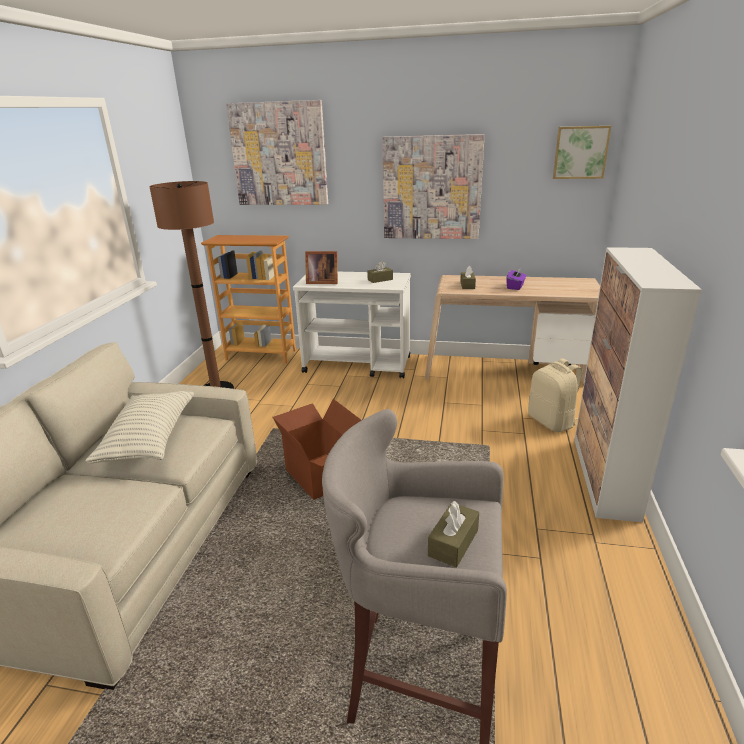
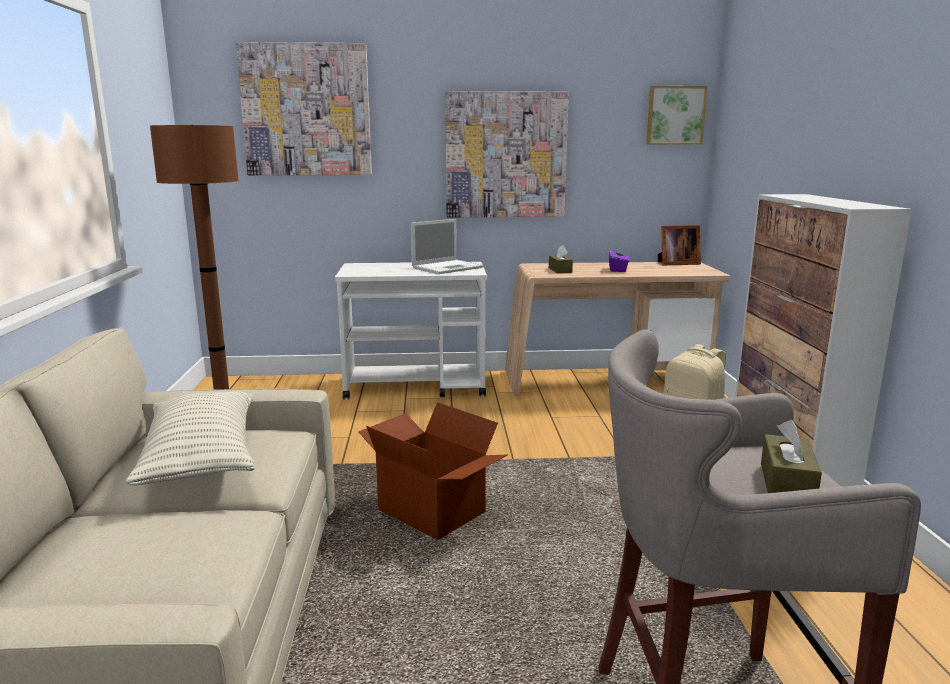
camera: 15 degrees left, 10 degrees down
bookcase [201,235,296,364] -> none
picture frame [305,251,338,284] -> picture frame moved to [658,225,701,265]
brown tissue box [367,261,393,283] -> laptop [411,219,483,274]

